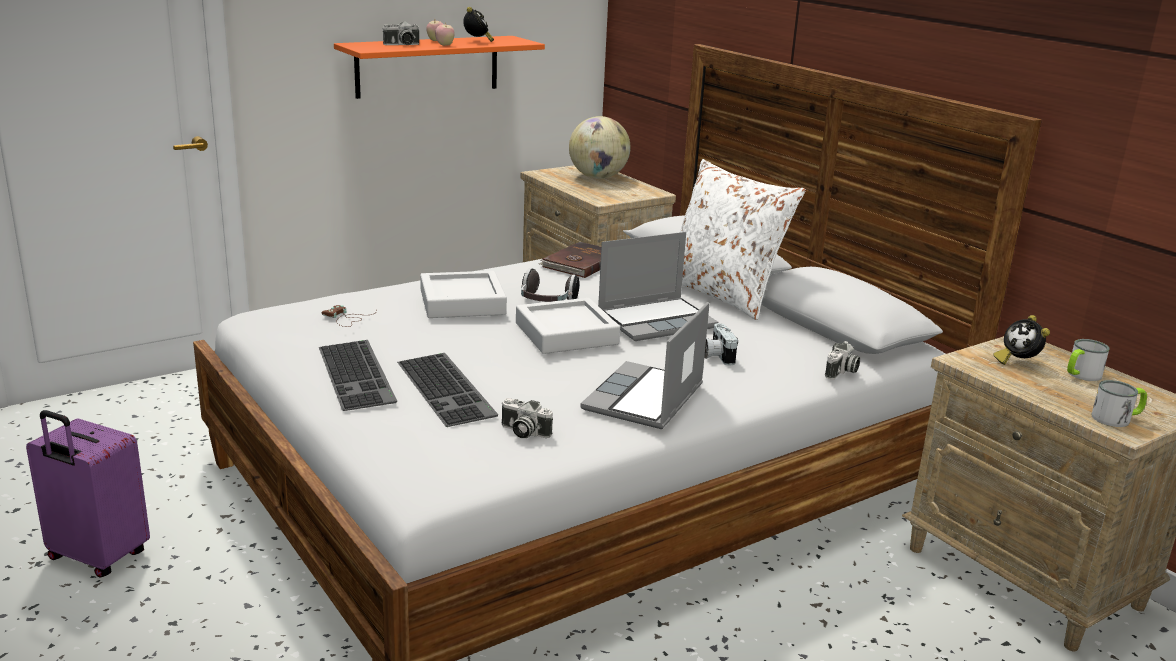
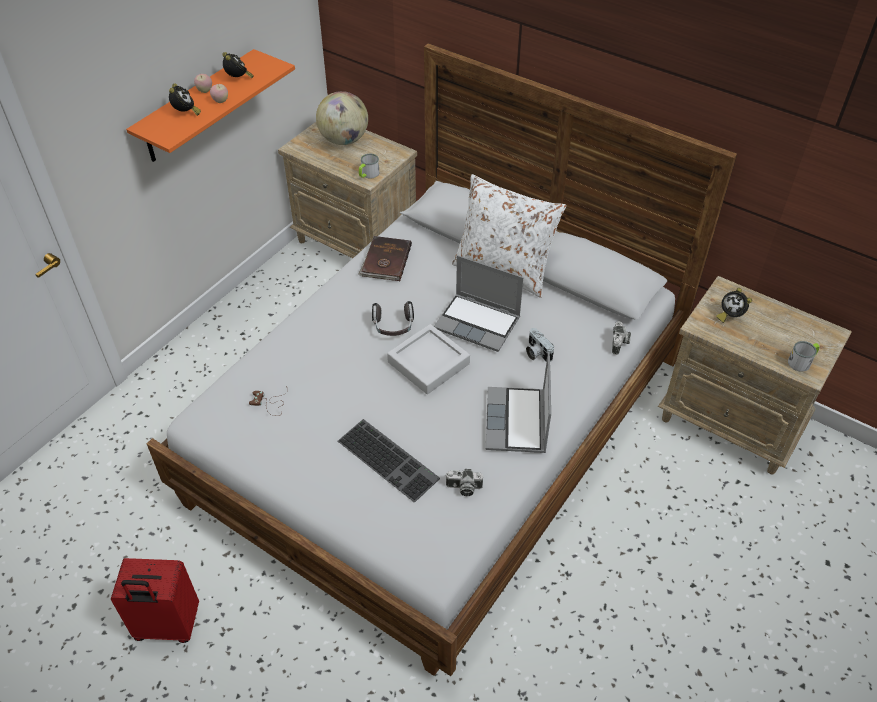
camera: 20 degrees left, 25 degrees up
purple suitcase [26,410,150,578] -> red suitcase [111,558,199,643]
keyboard [319,340,397,411] -> none
camera [382,21,419,45] -> alarm clock [169,84,201,116]
grey tray [420,271,507,318] -> none
laptop [598,232,718,341] -> laptop turned 75 degrees clockwise [434,255,523,352]
mug [1067,339,1110,381] -> mug moved to [359,153,379,179]

